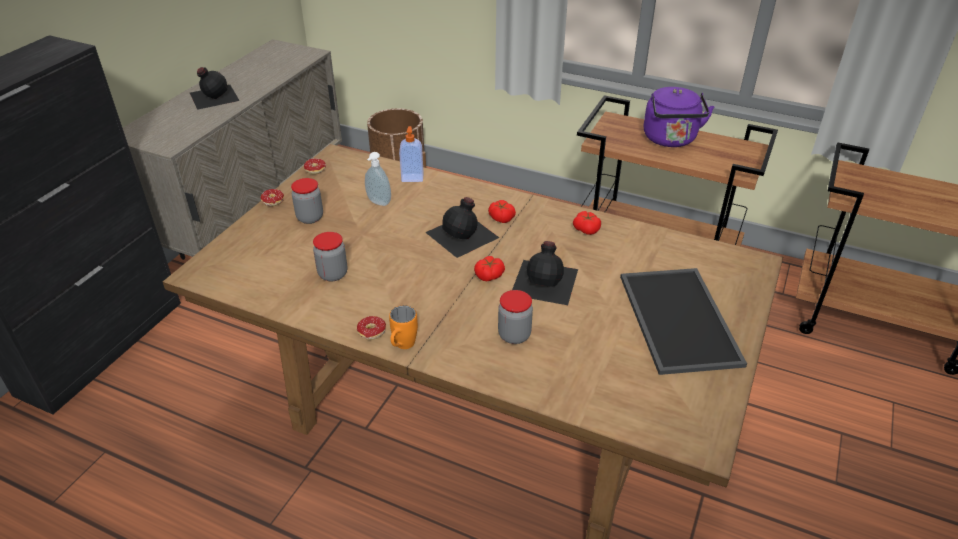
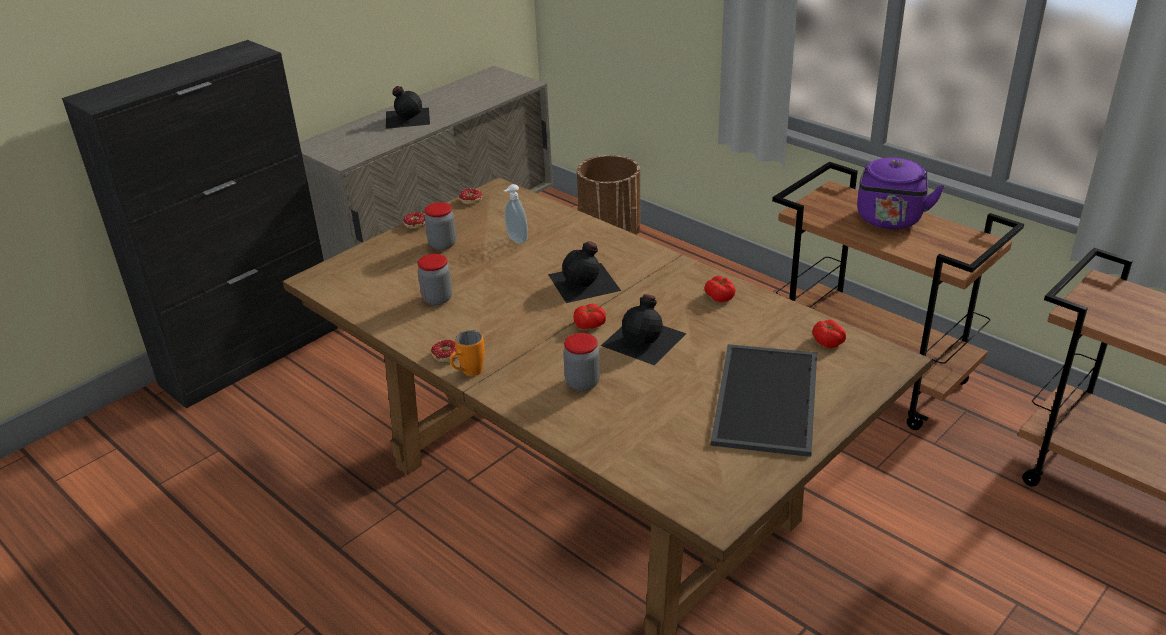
camera: 20 degrees right, 5 degrees down
soap dispenser [399,126,424,182] -> none
tomato [488,200,516,223] -> tomato moved to [812,320,846,348]

